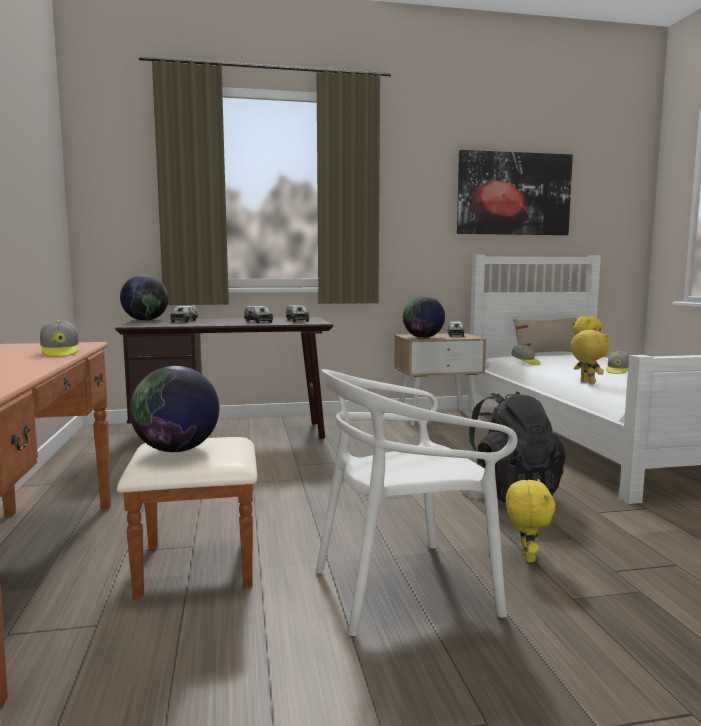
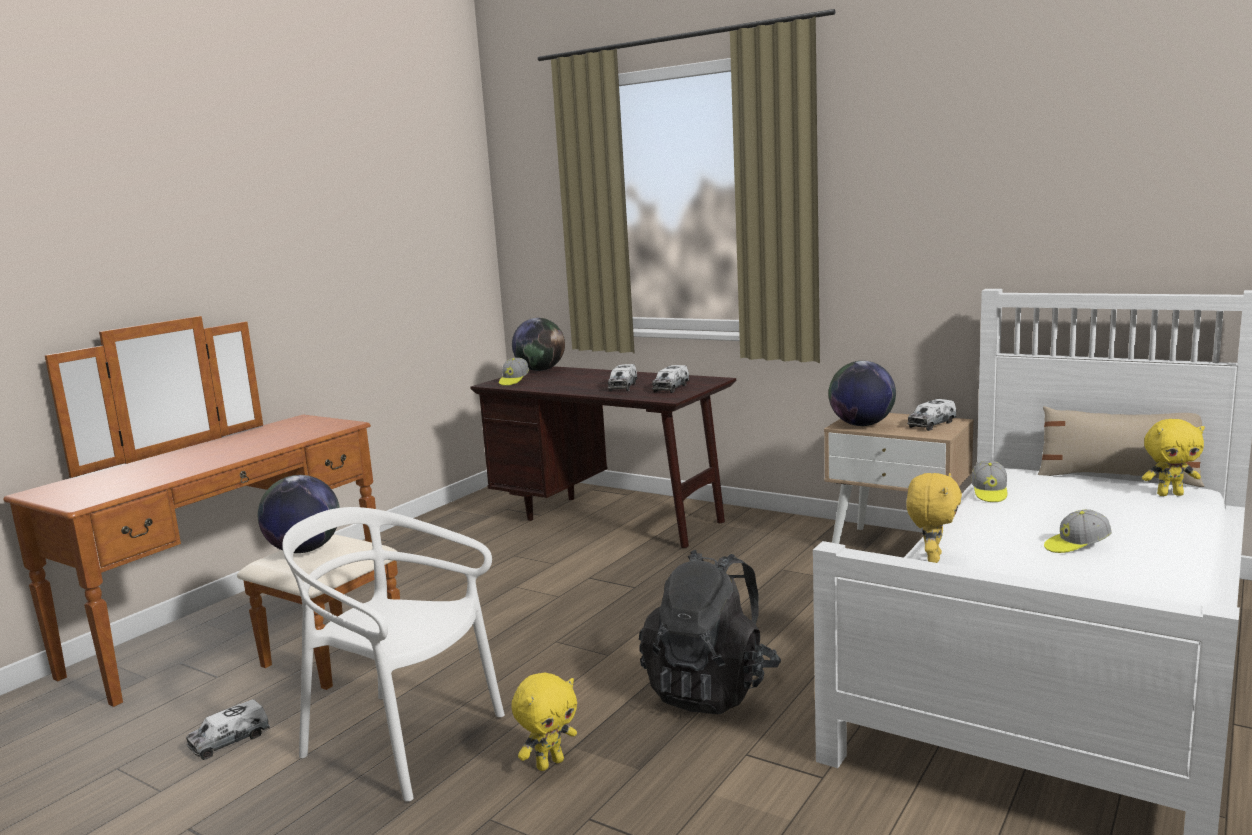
camera: 45 degrees right, 5 degrees up
cap [40,320,79,357] -> cap moved to [499,358,529,386]
toy truck [170,305,198,323] -> toy truck moved to [186,699,270,760]
picture [457,150,573,235] -> none

